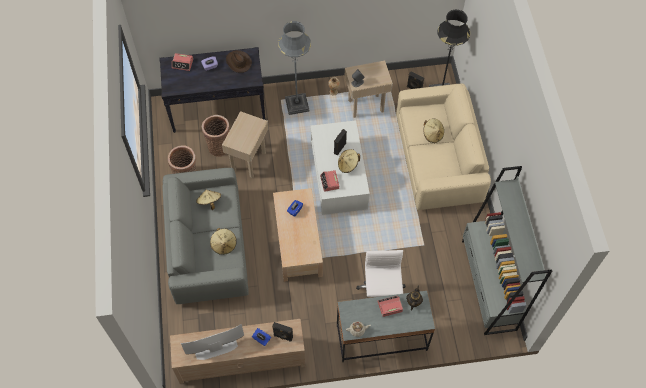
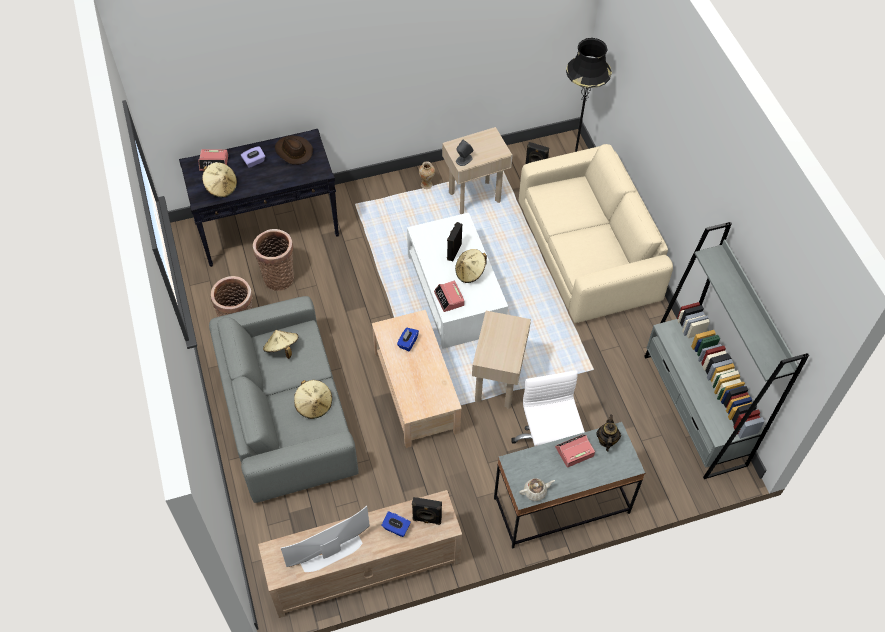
camera: 10 degrees left, 5 degrees down
beige side table [222,111,269,178] -> beige side table moved to [472,311,531,409]
grey floor lamp [278,21,311,115] -> none
beige hat [423,119,444,143] -> beige hat moved to [202,162,237,197]

